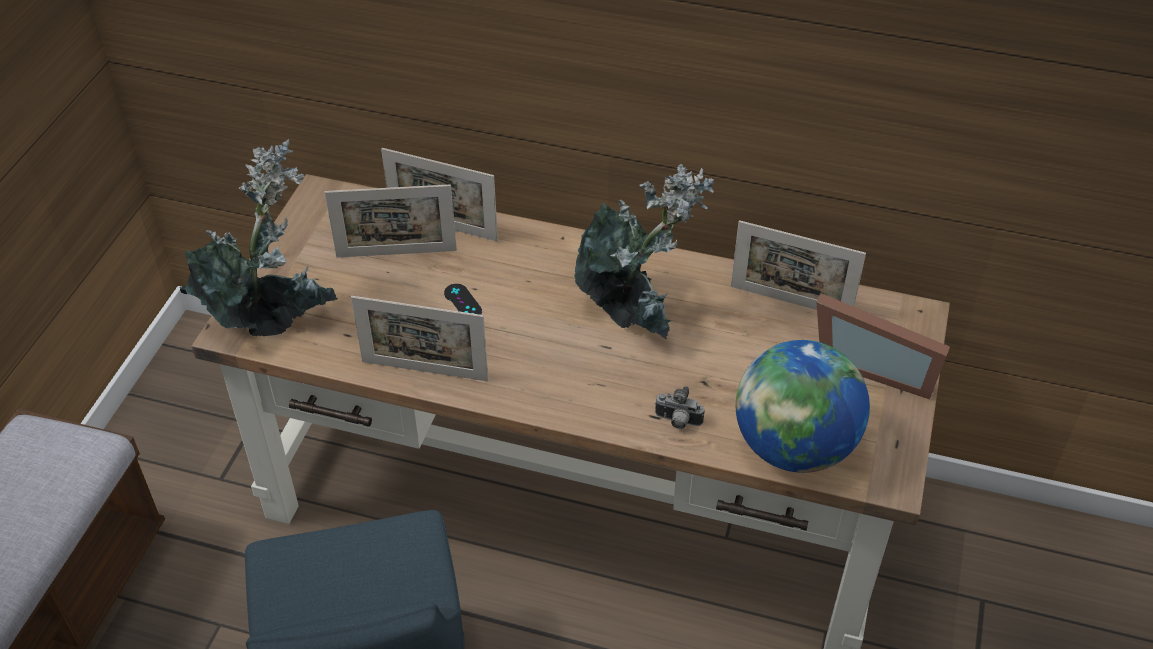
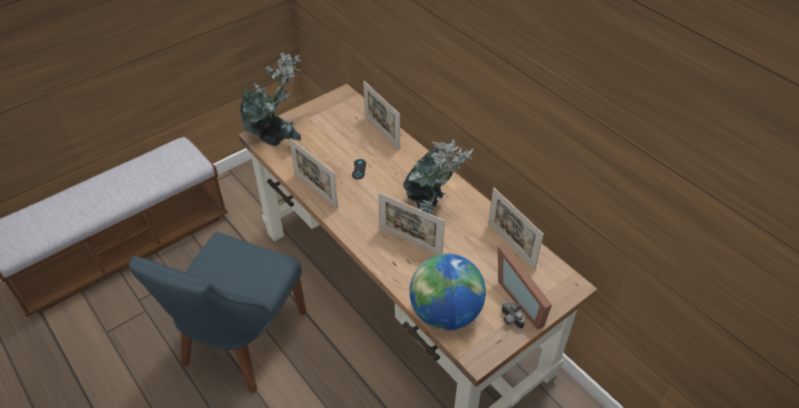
camera: 35 degrees right, 0 degrees up
picture frame [324,185,457,258] -> picture frame moved to [378,193,445,255]
camera [654,386,704,429] -> camera moved to [502,301,525,329]

